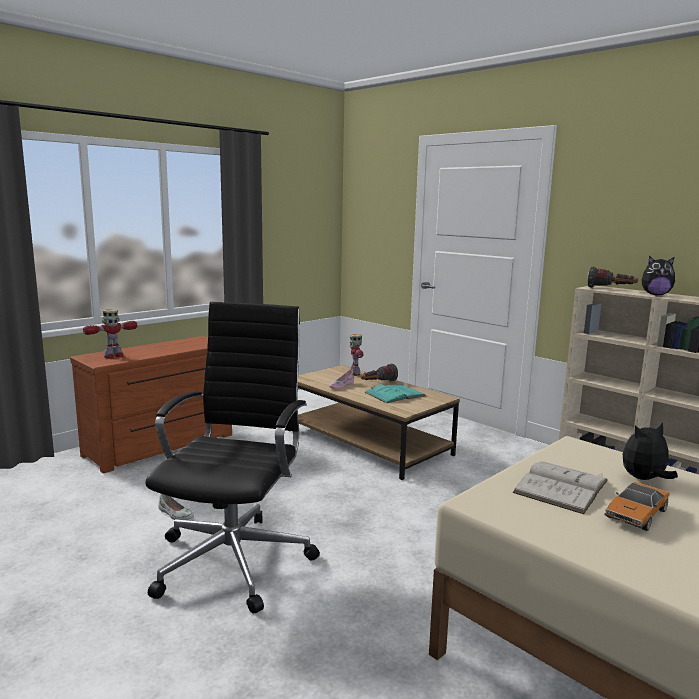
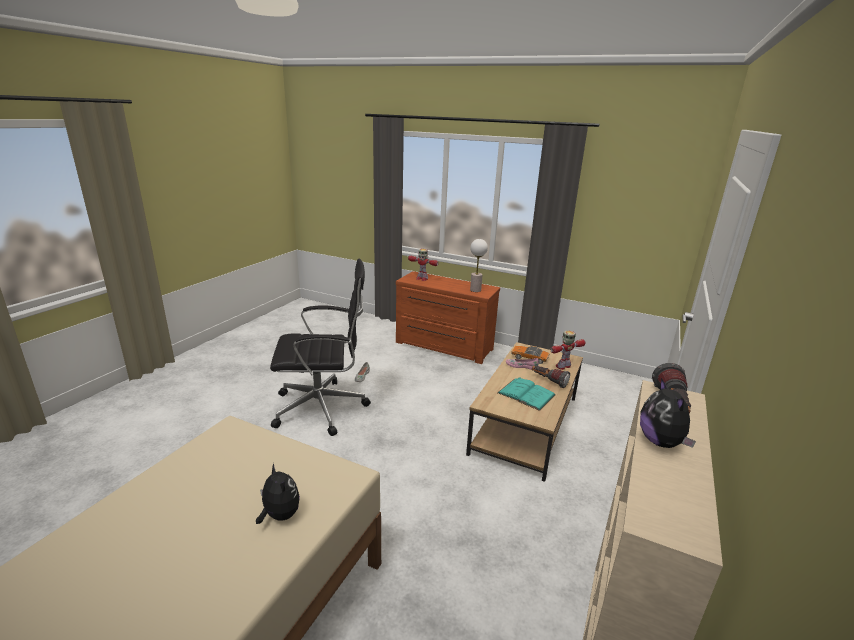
camera: 70 degrees right, 10 degrees up
white book [512,461,608,514] -> none
toy car [605,482,670,531] -> toy car moved to [511,346,550,364]
none -> table lamp [470,239,488,292]

